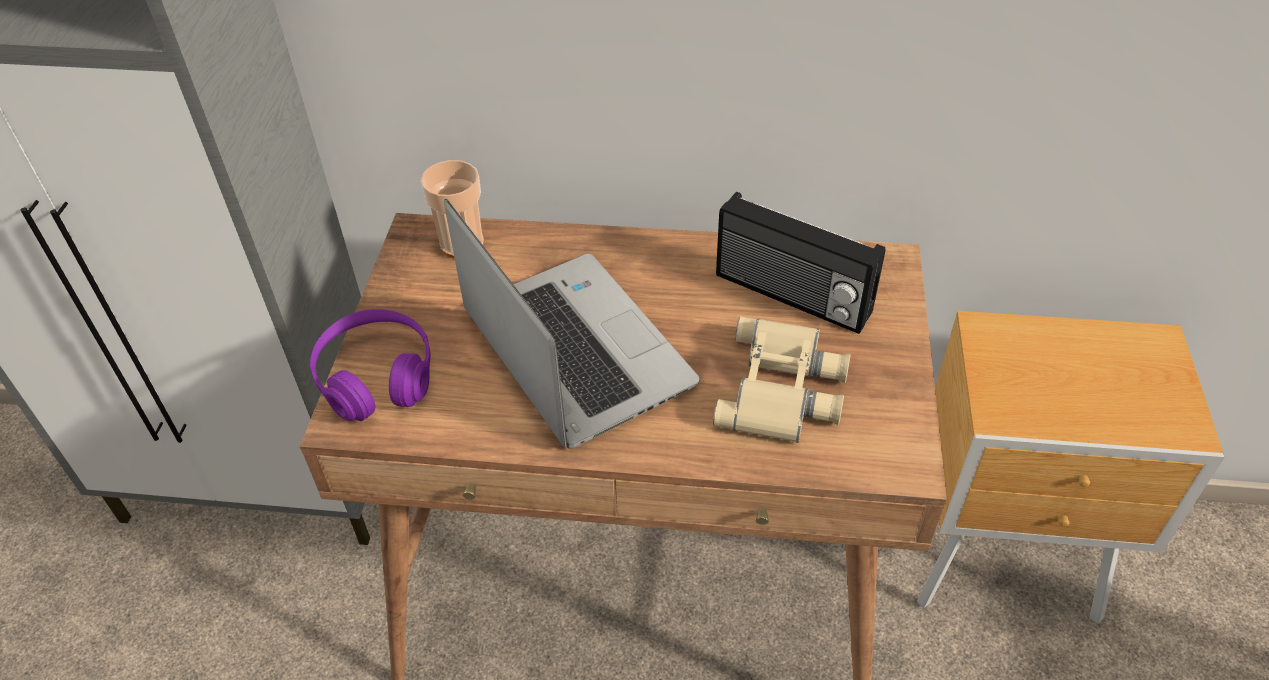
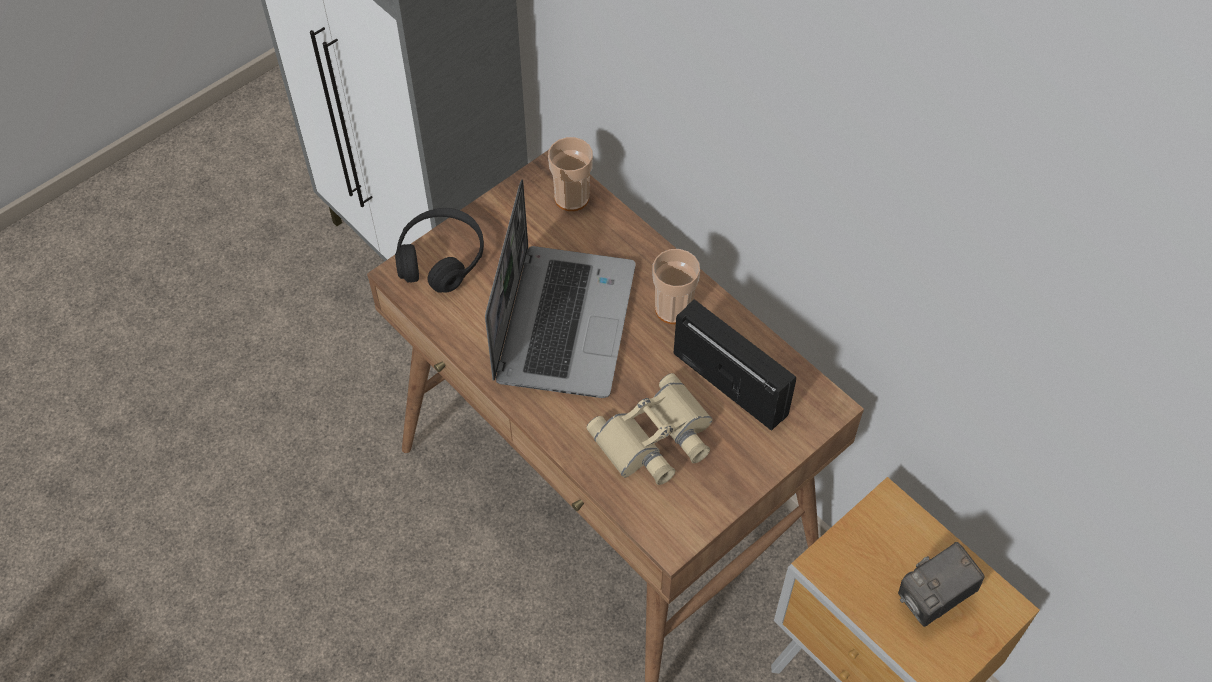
camera: 40 degrees right, 10 degrees up
purple headphones [310,309,431,421] -> black headphones [395,208,484,293]
radio [716,192,886,334] -> radio turned 150 degrees clockwise [674,299,796,431]
none -> cup [652,249,700,324]
none -> camera [898,542,985,627]

